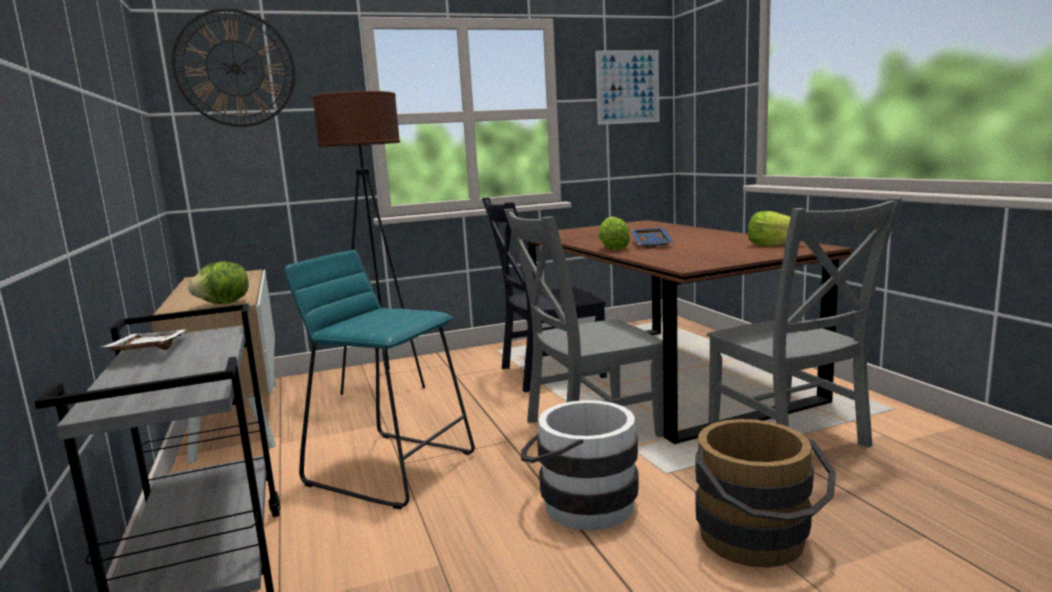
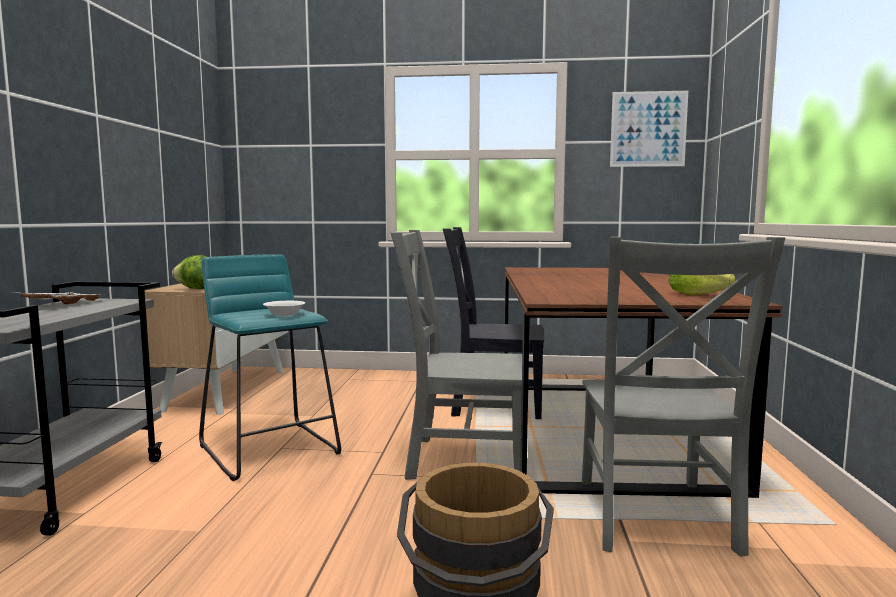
camera: 25 degrees right, 5 degrees down
wall clock [172,8,295,127] -> none
brown floor lamp [312,91,425,395] -> none
white bucket [521,400,639,531] -> none
lettuce [598,216,630,250] -> none
blue tray [631,228,674,249] -> none
none -> white bowl [263,301,305,316]

